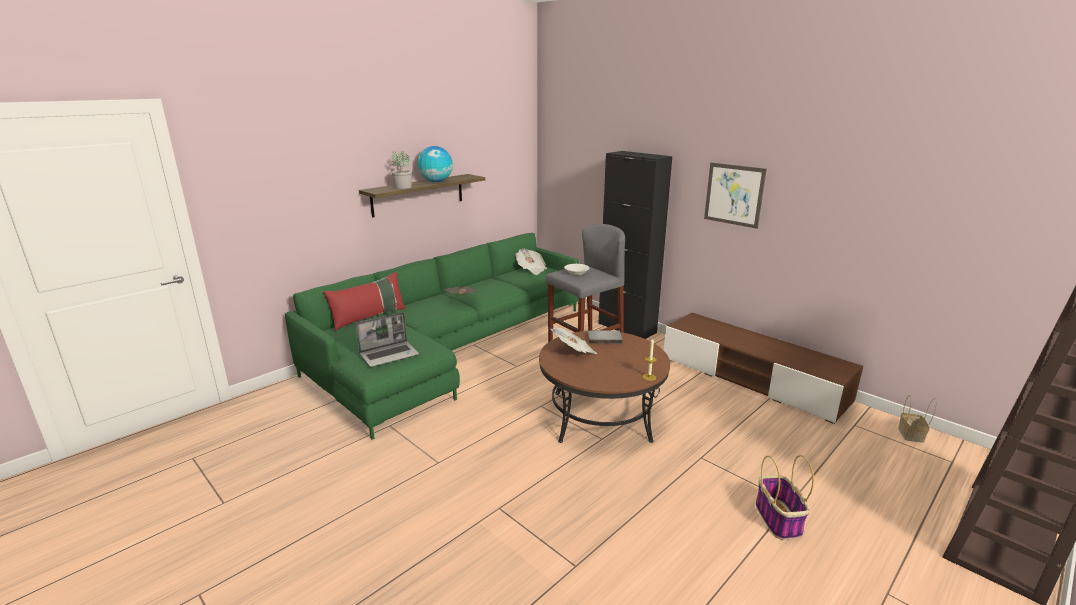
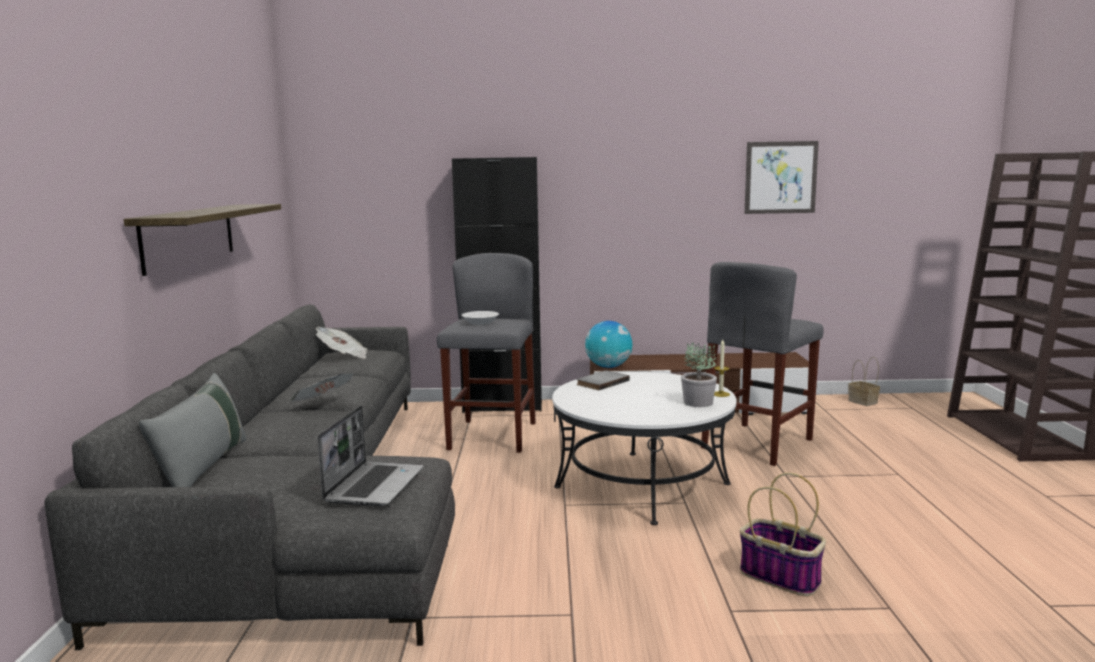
camera: 45 degrees left, 10 degrees down
green sofa [285,233,579,439] -> grey sofa [44,305,455,650]
red pillow [323,272,406,331] -> grey pillow [139,373,247,487]
potted plant [391,150,412,189] -> potted plant moved to [681,343,717,407]
globe [417,146,453,182] -> globe moved to [585,321,632,368]
brown coffee table [539,331,670,443] -> white coffee table [552,372,736,525]
newspaper [551,327,598,354] -> none
picture [704,163,767,229] -> picture moved to [745,141,819,214]
basket [755,455,814,540] -> basket moved to [740,473,826,596]
none -> grey stool [701,262,824,466]

